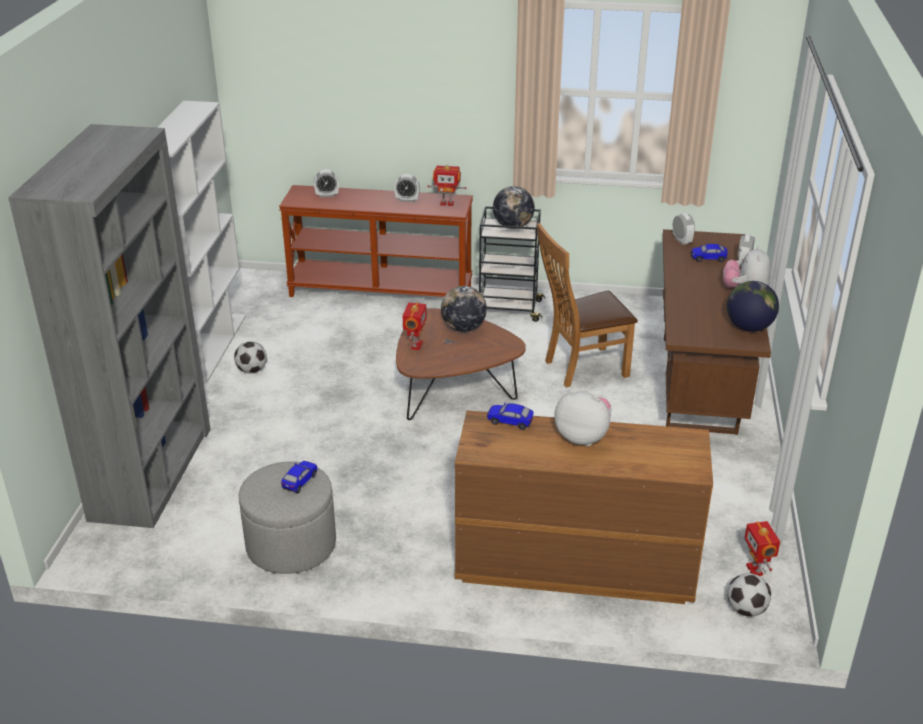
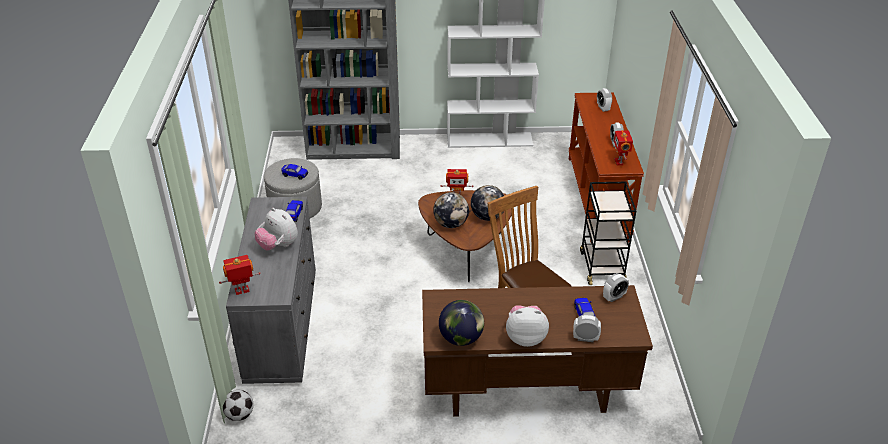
camera: 80 degrees right, 5 degrees up
football [234,341,267,374] -> none
brown dresser [455,410,713,604] -> grey dresser [226,197,316,384]
globe [493,186,535,229] -> globe moved to [433,192,469,228]
plush toy [555,390,612,446] -> plush toy turned 120 degrees clockwise [255,208,298,250]
toy robot [744,521,780,576] -> toy robot moved to [219,255,261,295]

